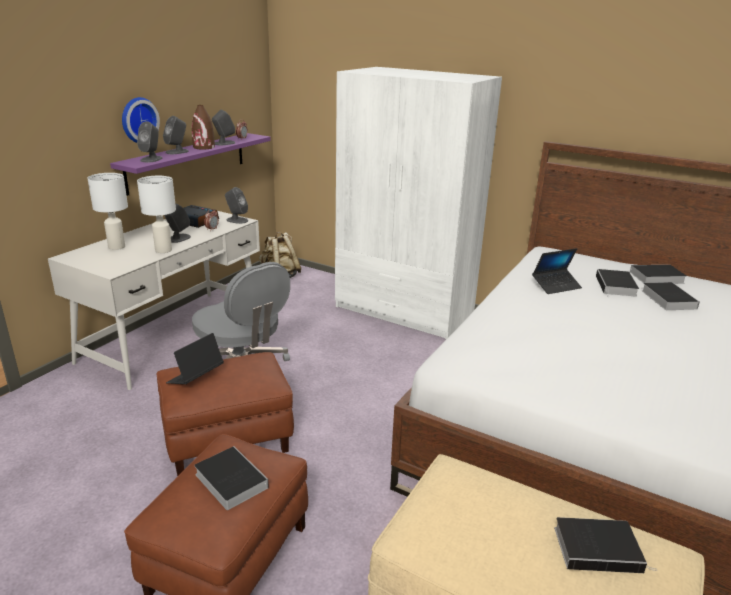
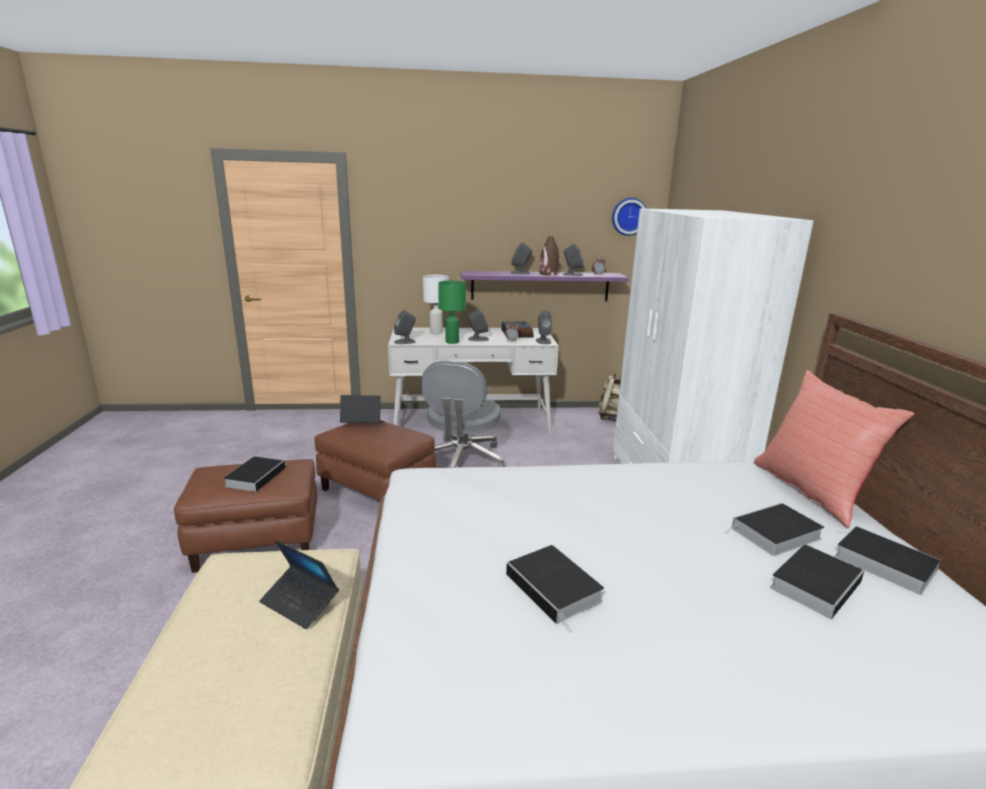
camera: 55 degrees right, 5 degrees down
wall clock [122,97,160,143] -> wall clock moved to [612,198,647,236]
grey speaker [137,121,162,162] -> grey speaker moved to [394,310,416,344]
white table lamp [137,176,176,253] -> green table lamp [438,281,466,344]
laptop [532,248,582,294] -> laptop moved to [259,540,339,629]
book [554,517,657,573] -> book moved to [506,545,604,633]
none -> red pillow [754,370,914,528]

